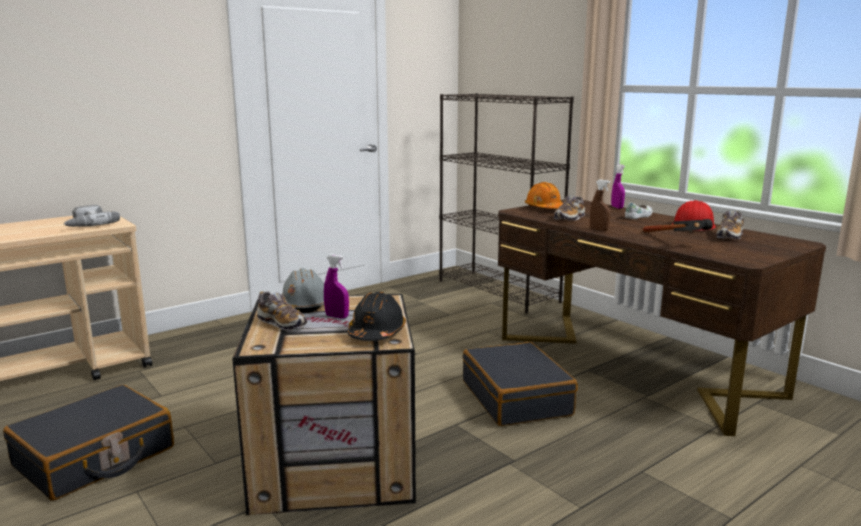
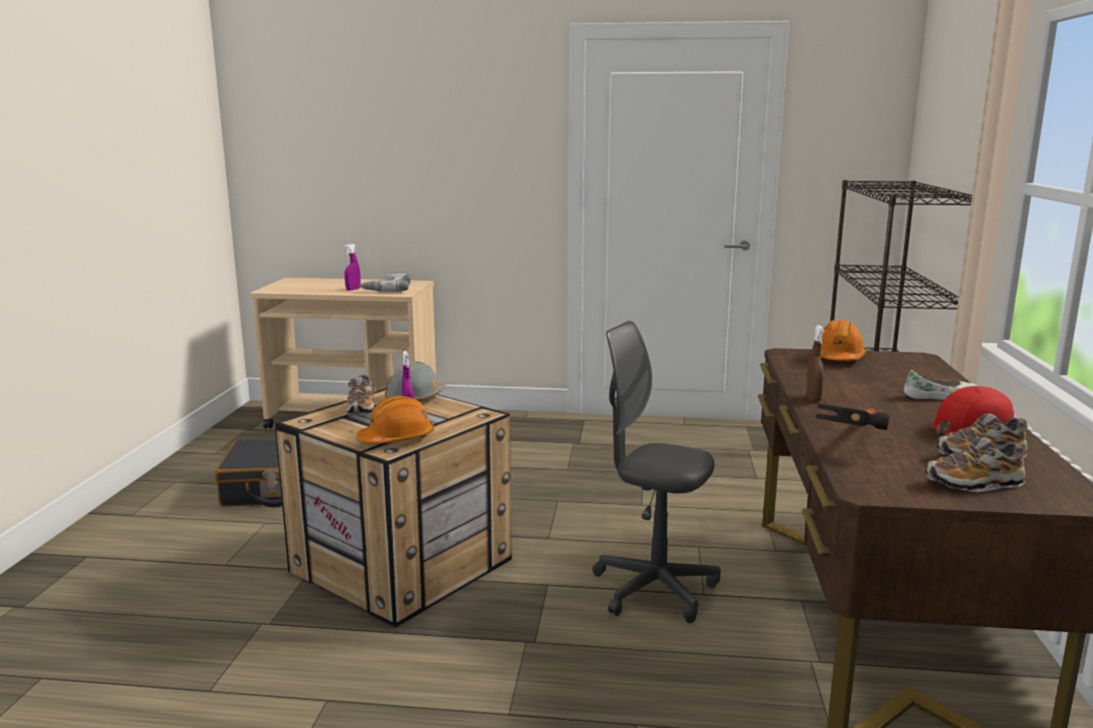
camera: 45 degrees right, 0 degrees up
black hard hat [348,291,406,341] -> orange hard hat [357,396,434,443]
black suitcase [463,342,578,426] -> grey office chair [593,321,721,623]
shoe [554,195,585,220] -> shoe moved to [925,437,1026,492]
purple spray bottle [611,164,625,208] -> purple spray bottle moved to [344,244,361,290]

